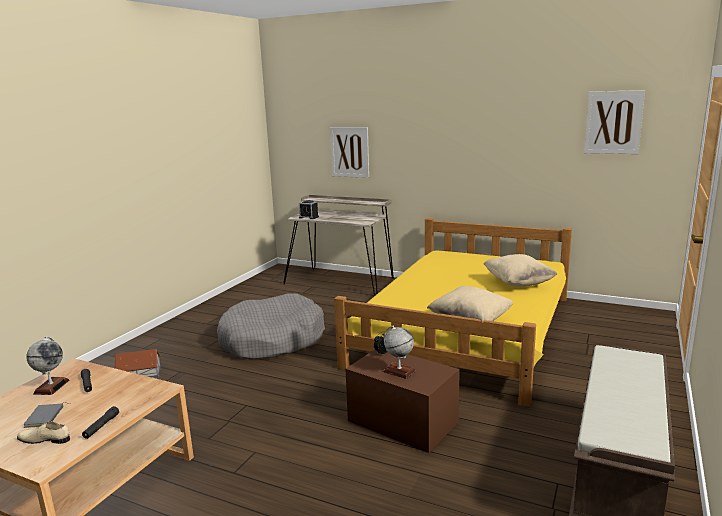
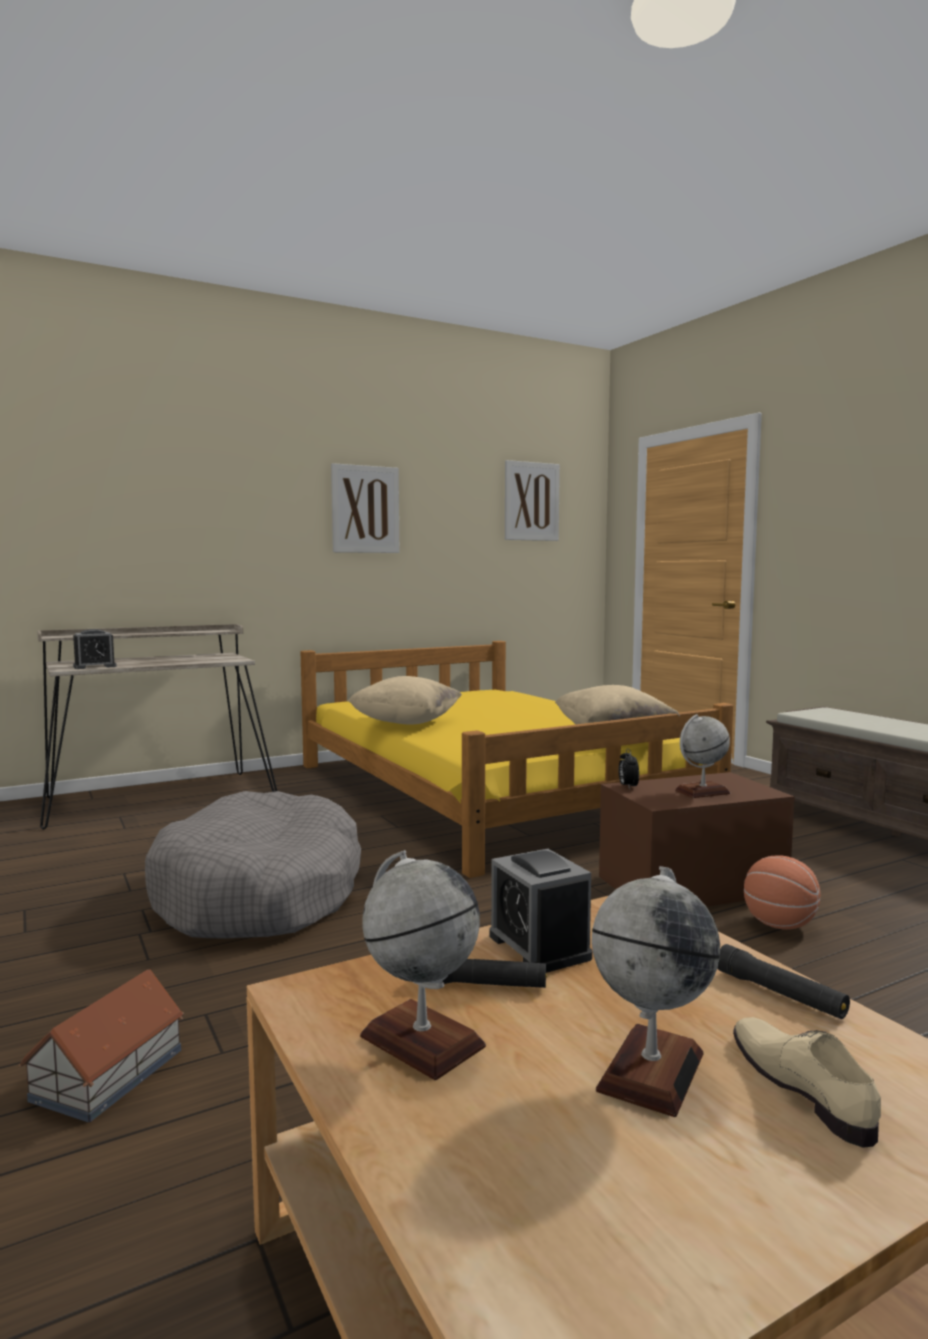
camera: 55 degrees left, 10 degrees down
beige shoe [17,421,70,444] -> beige shoe turned 120 degrees clockwise [733,1017,881,1148]
grey book [24,402,70,428] -> globe [592,866,720,1117]
picture [330,127,369,178] -> picture moved to [331,463,399,553]
beige pillow [483,254,557,287] -> beige pillow moved to [348,676,462,725]
none -> alarm clock [490,849,592,973]
none -> basketball [744,855,820,930]

